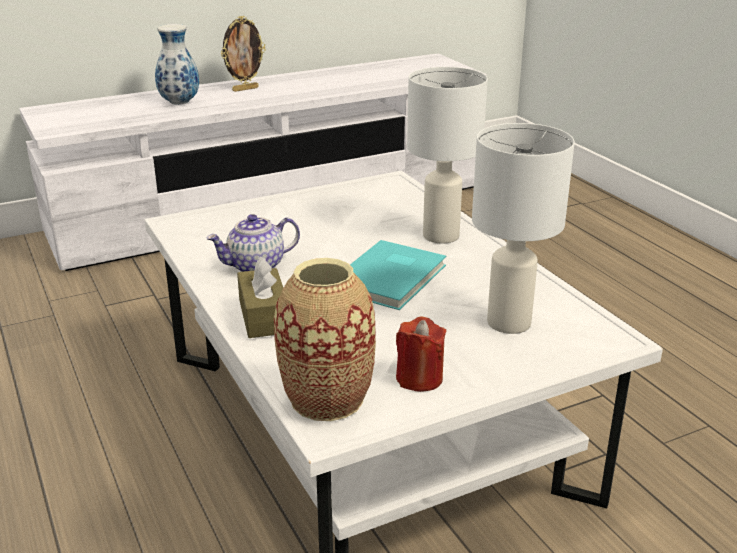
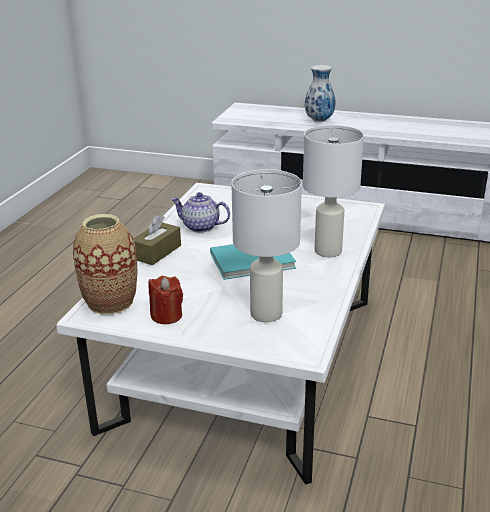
camera: 45 degrees right, 0 degrees up
picture frame [221,16,266,92] -> none

